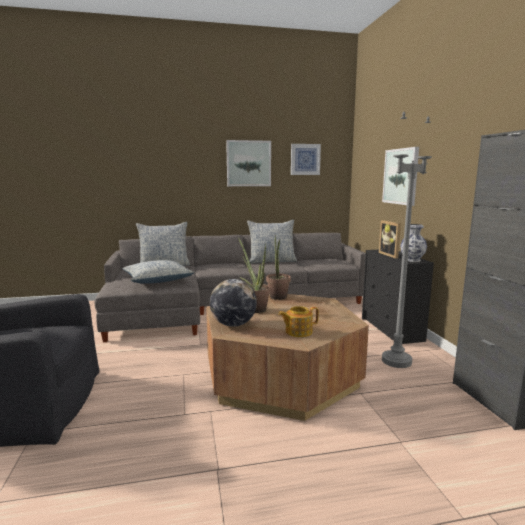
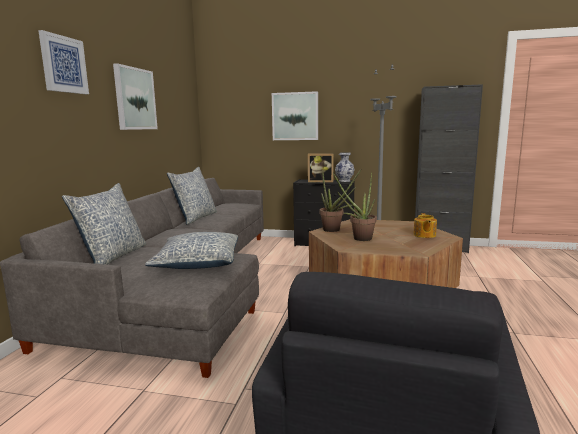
camera: 65 degrees left, 0 degrees up
globe [210,279,257,327] -> none
picture [291,144,321,175] -> picture moved to [38,30,89,94]

